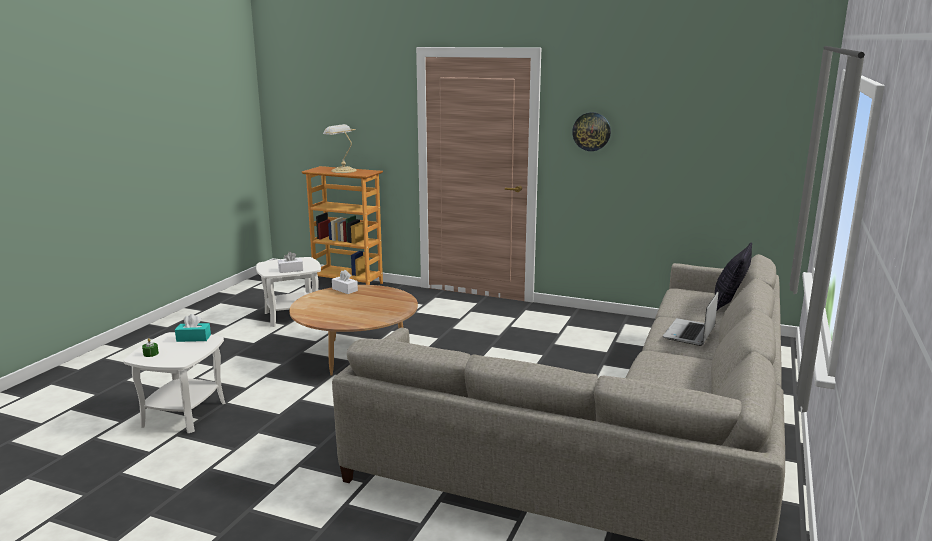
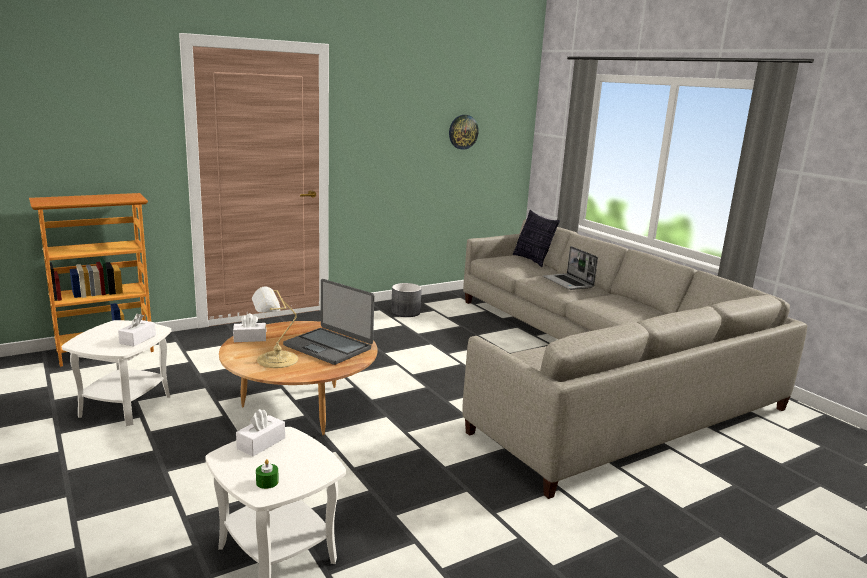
camera: 55 degrees left, 0 degrees up
turquoise tissue box [175,314,211,342] -> white tissue box [236,409,285,456]
table lamp [323,124,357,173] -> table lamp moved to [252,286,298,368]
wall clock [572,112,611,151] -> wall clock moved to [449,115,479,150]
none -> laptop [283,279,374,365]
none -> grey planter [391,283,422,317]

